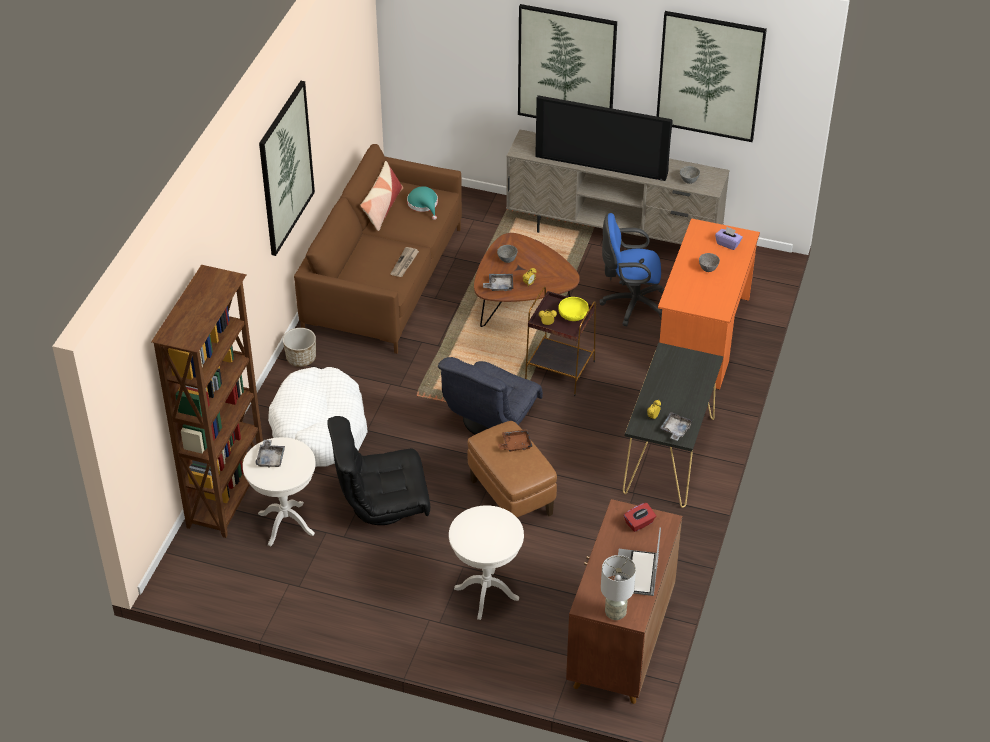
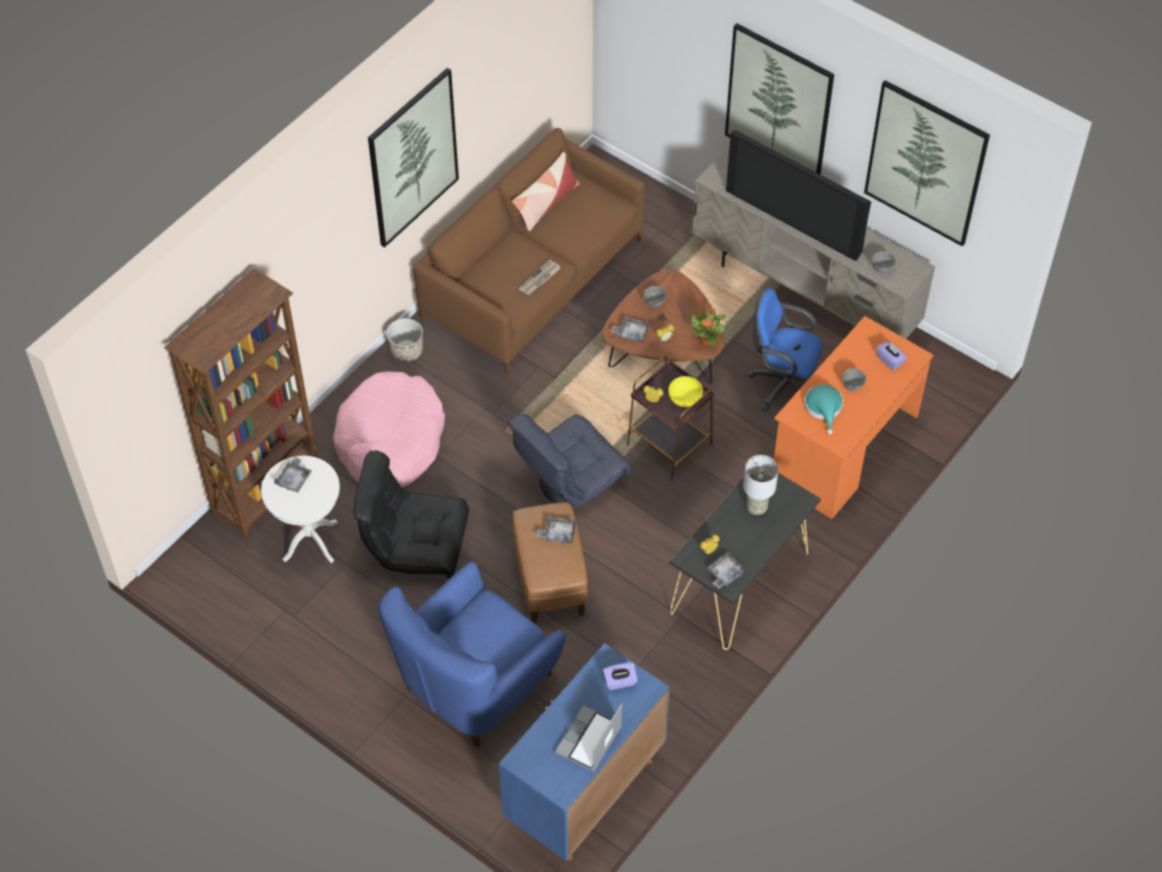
camera: 20 degrees right, 10 degrees up
white dog bed [268,367,368,467] -> pink dog bed [333,371,445,487]
turquoise hat [407,186,438,220] -> turquoise hat moved to [804,385,843,434]
white side table [449,505,524,620] -> blue armchair [379,561,565,747]
brown tray [498,429,533,452] -> grey tray [536,517,576,544]
brown cabinet [566,499,682,704] -> blue cabinet [499,643,670,861]
grey table lamp [601,555,636,620] -> grey table lamp moved to [743,455,779,515]
red tissue box [624,503,656,532] -> purple tissue box [603,662,638,690]
none -> potted plant [691,308,725,346]

